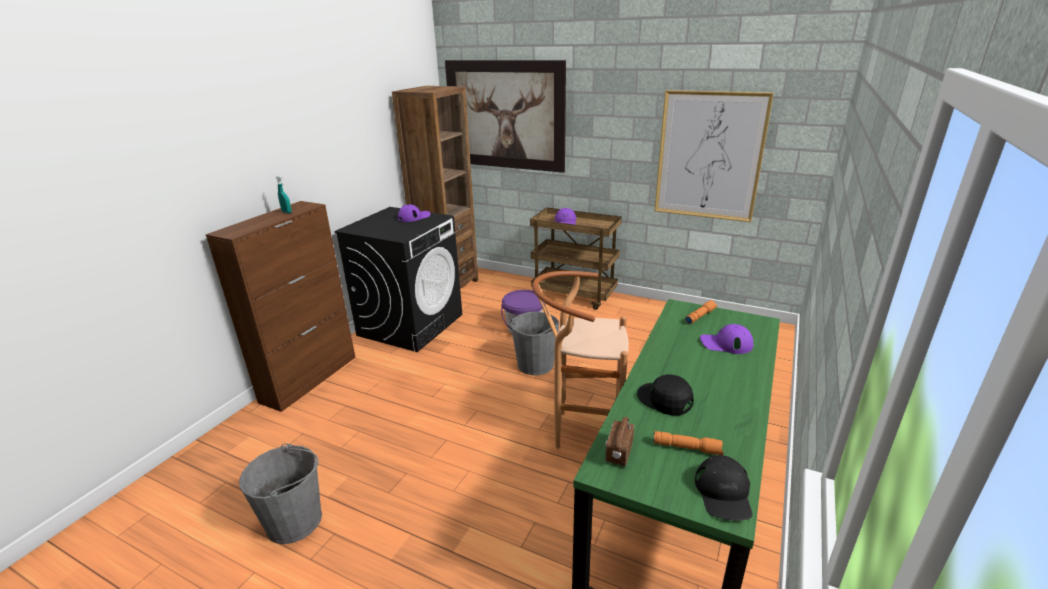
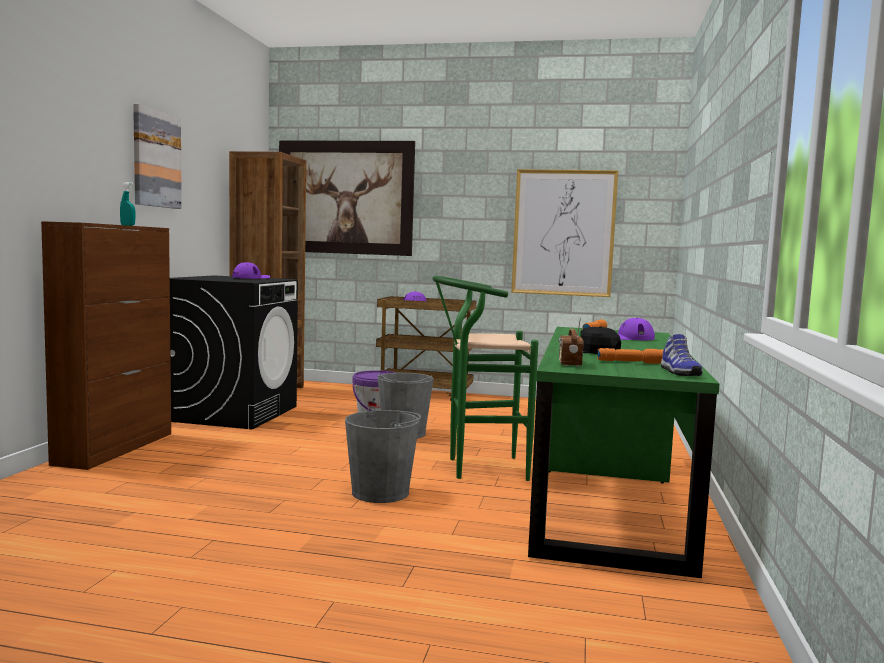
camera: 15 degrees left, 20 degrees down
grey bucket [239,443,322,544] -> grey bucket moved to [345,406,421,503]
brown stool [532,271,629,449] -> green stool [432,276,538,481]
black cap [695,455,753,521] -> shoe [661,334,703,376]
none -> picture [133,104,182,209]

